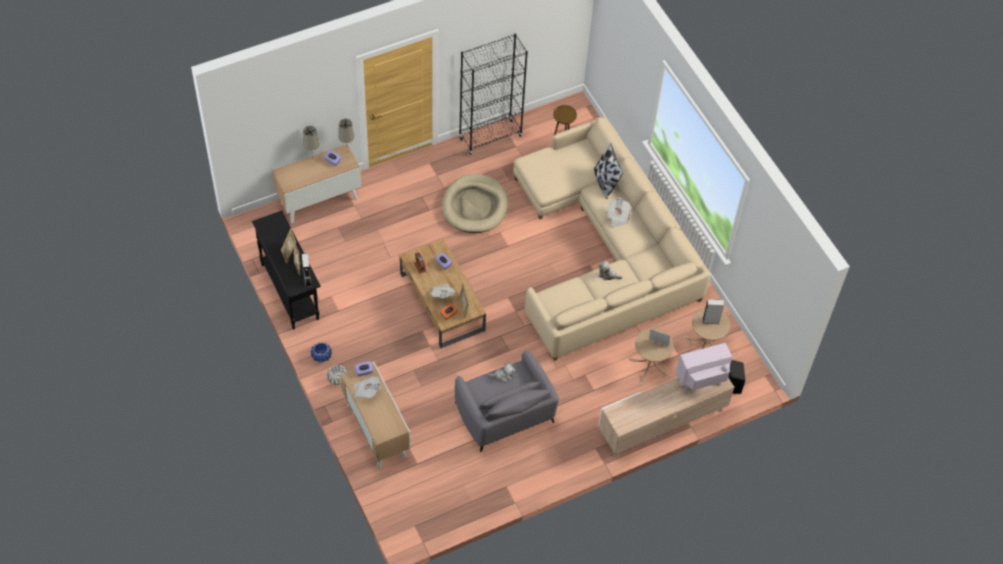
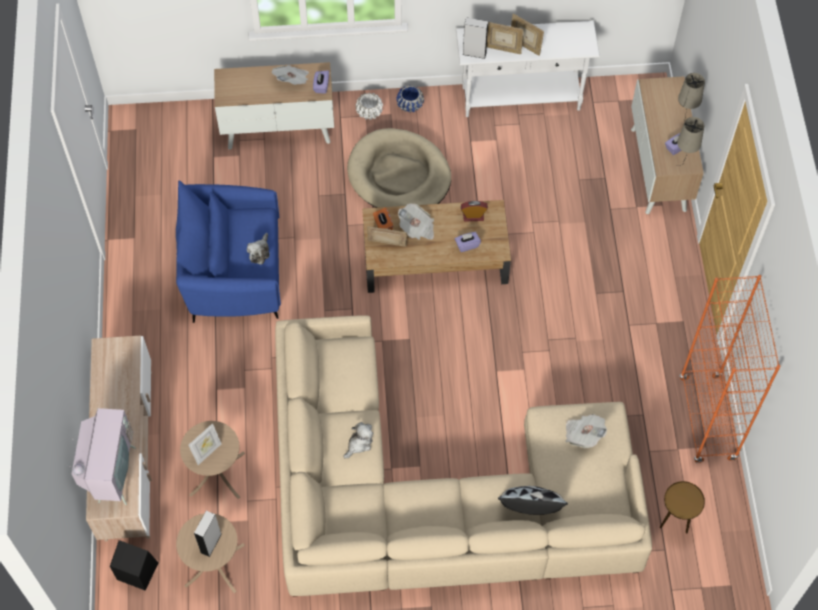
camera: 115 degrees right, 5 degrees up
black console table [252,210,321,329] -> white console table [456,21,600,117]
beige dog bed [442,174,508,233] -> beige dog bed moved to [347,128,451,208]
grey armchair [455,350,559,452] -> blue armchair [176,180,281,323]
black bookcase [459,33,528,155] -> orange bookcase [679,275,780,463]
newspaper [606,198,631,228] -> newspaper moved to [565,414,607,448]

